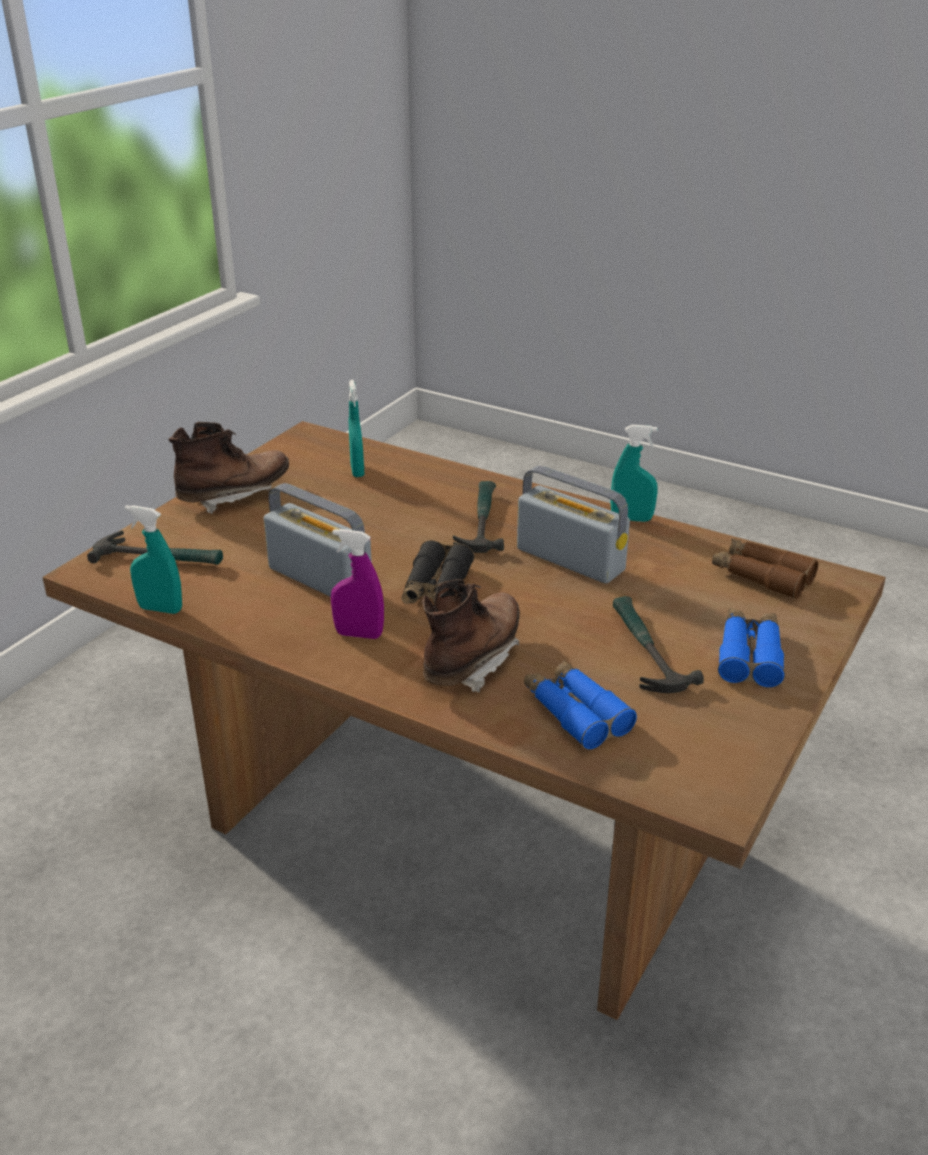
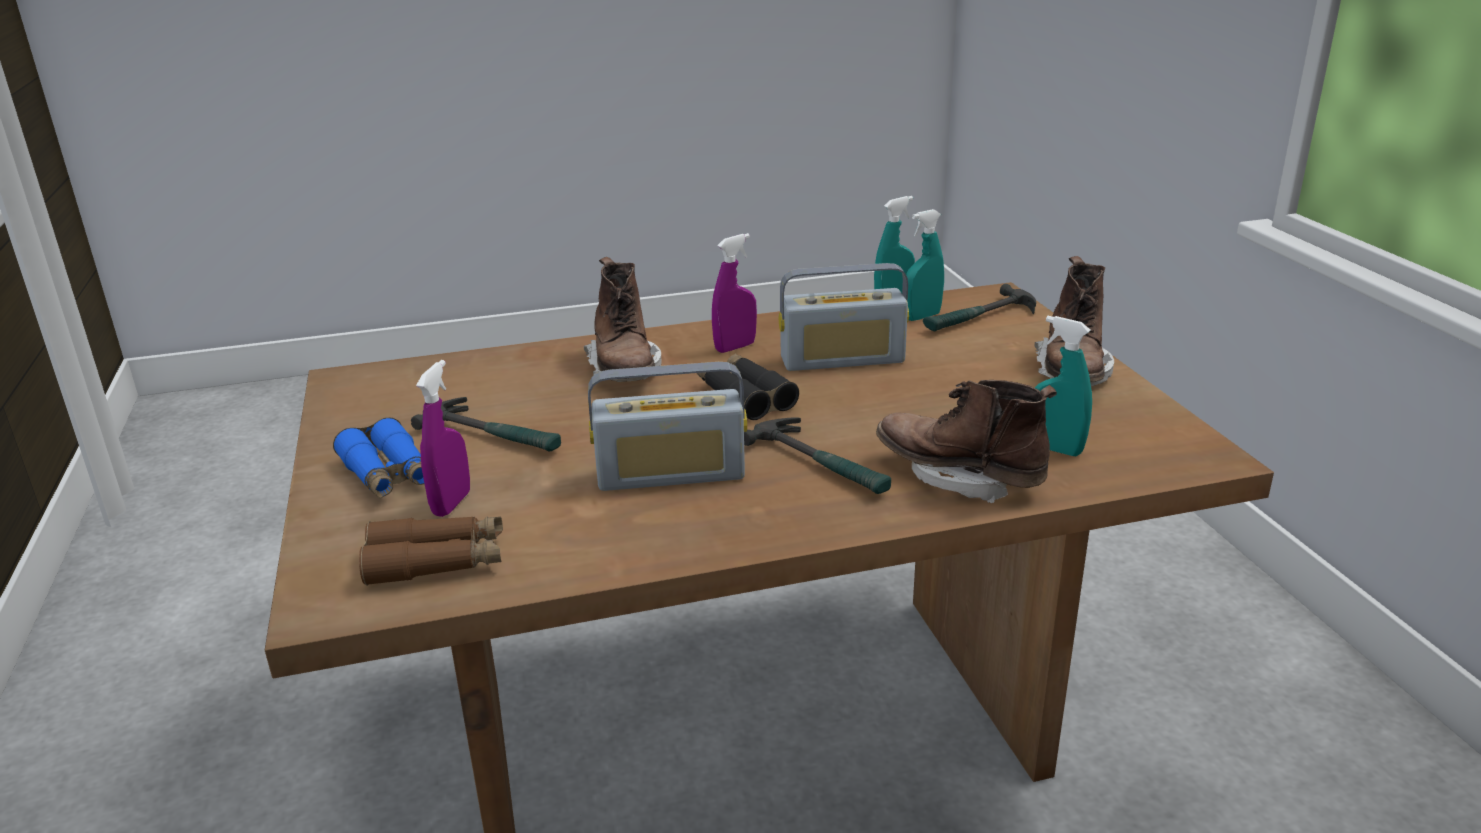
camera: 135 degrees right, 5 degrees down
blue binoculars [524,660,637,749] -> none
turquoise spray bottle [610,425,658,522] -> turquoise spray bottle moved to [906,209,944,321]
none -> purple spray bottle [416,360,470,517]
none -> brown boot [876,380,1057,503]

